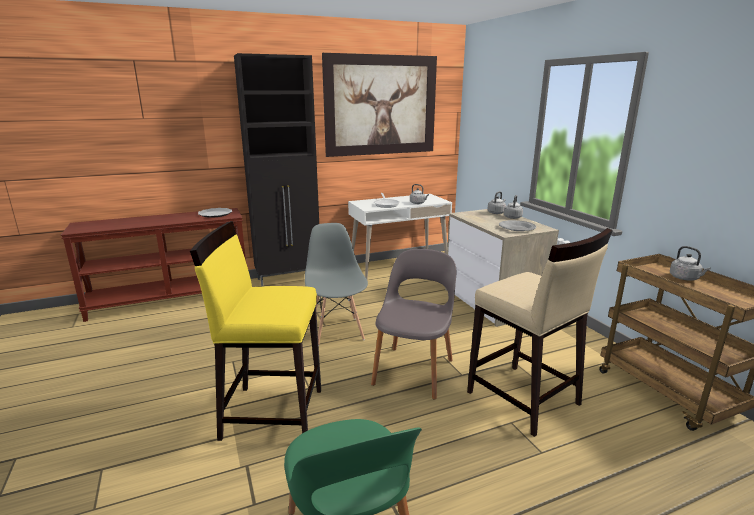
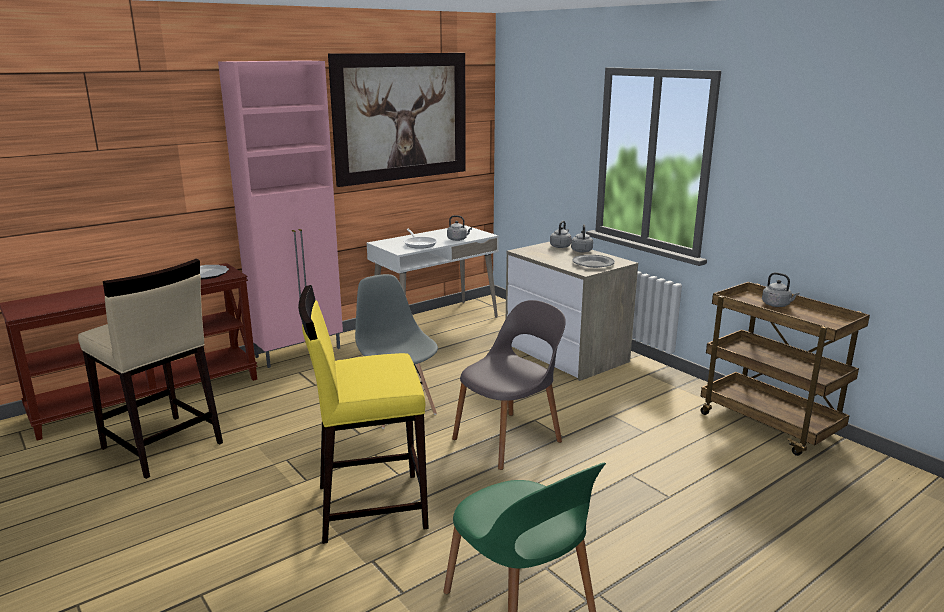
camera: 15 degrees left, 0 degrees up
black cabinet [234,53,319,287] -> pink cabinet [218,60,343,368]
grey chair [371,249,456,399] -> grey chair turned 45 degrees clockwise [452,300,566,470]
beige stool [467,228,613,437] -> beige stool moved to [78,259,223,479]

